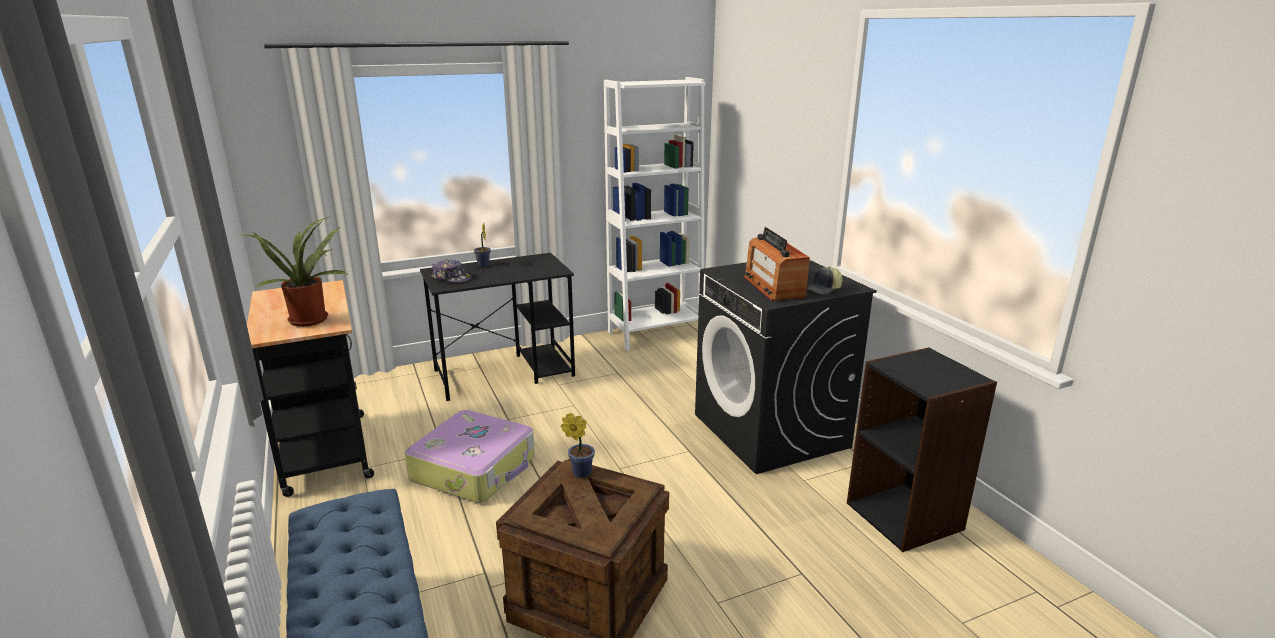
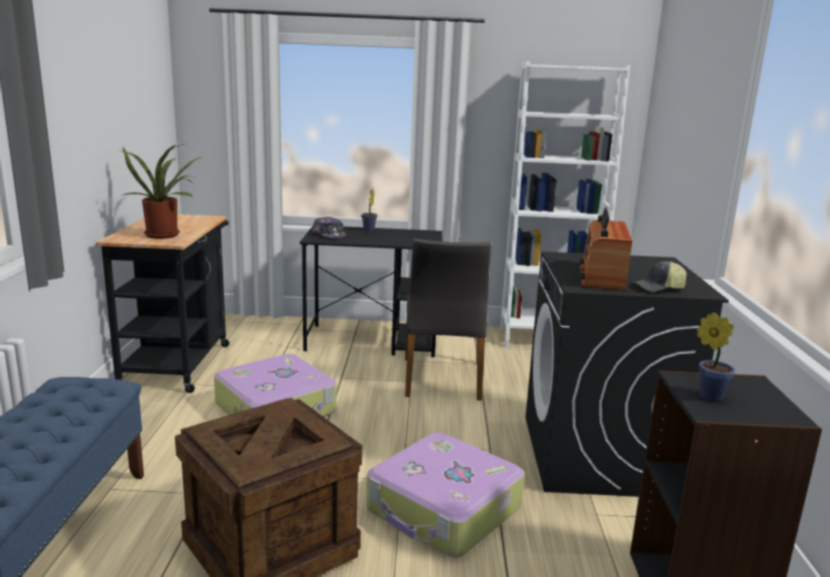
camera: 25 degrees right, 5 degrees down
potted plant [561,413,595,478] -> potted plant moved to [697,312,735,401]
none -> suitcase [366,432,525,558]
none -> grey chair [405,239,491,401]

